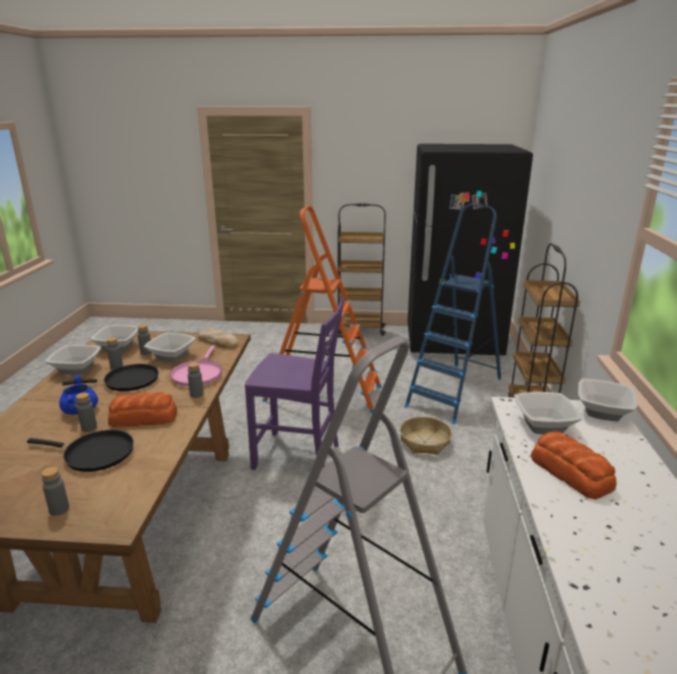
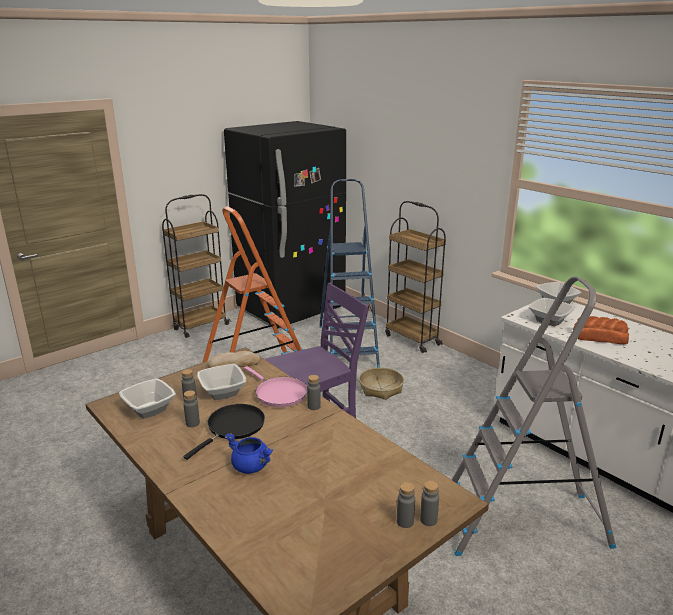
camera: 45 degrees left, 0 degrees up
black frying pan [27,430,134,472] -> none
bowl [45,345,101,375] -> none
grey bottle [76,392,97,432] -> grey bottle moved to [420,480,439,526]
bread [108,392,177,427] -> none

